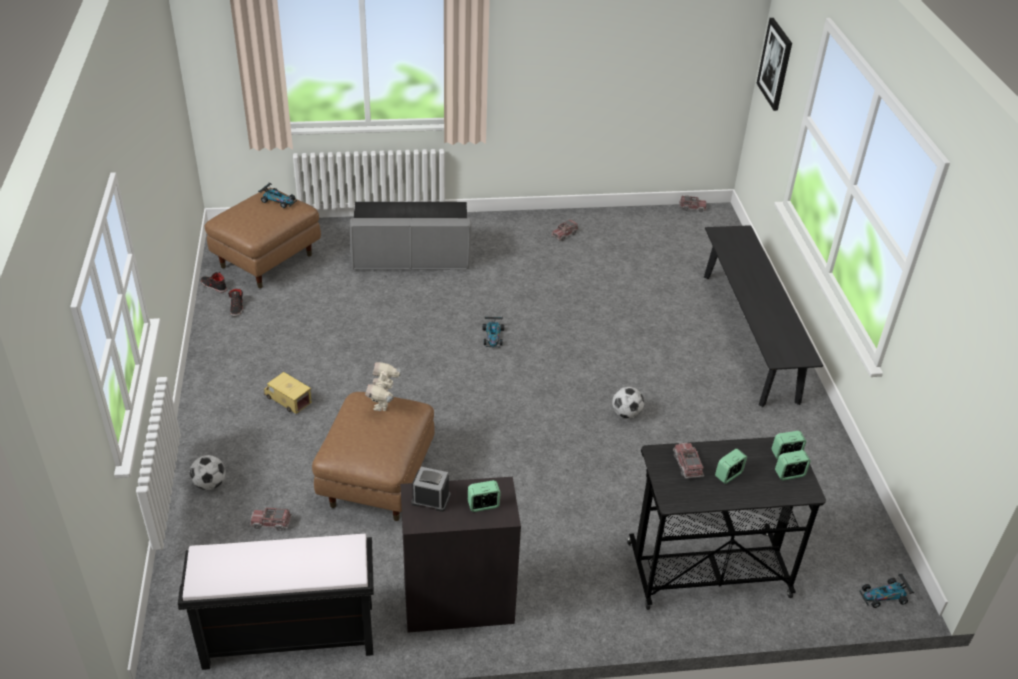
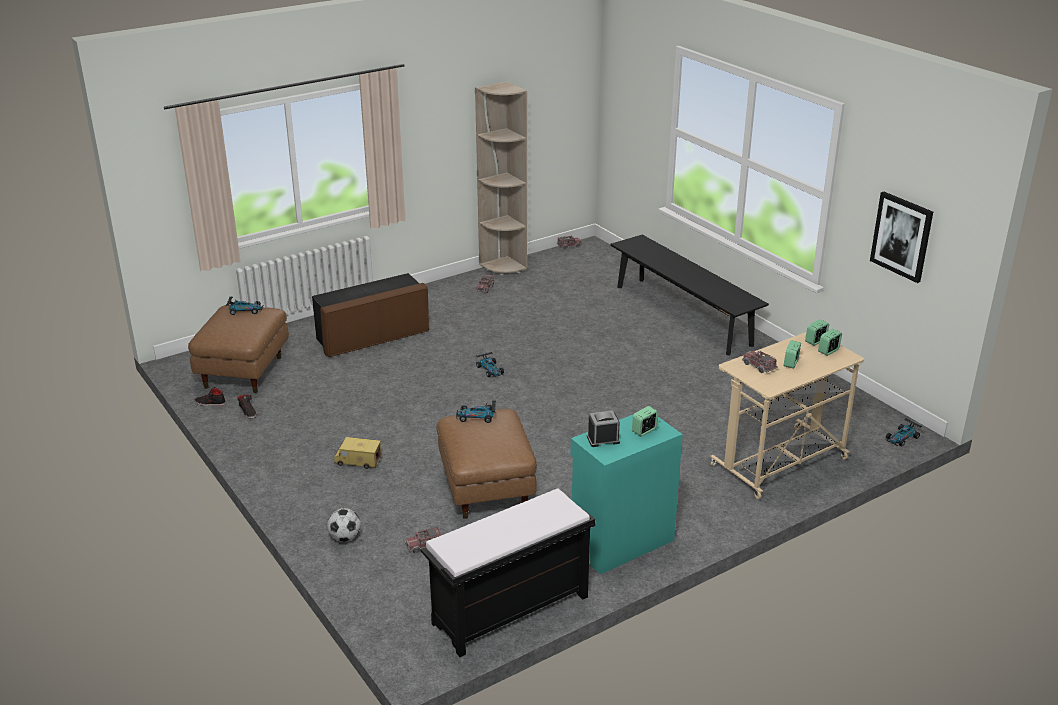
camera: 25 degrees left, 10 degrees down
grey ottoman [350,202,471,270] -> brown ottoman [312,273,429,357]
toy robot [365,362,401,411] -> toy car [456,400,496,423]
black cabinet [401,477,521,633] -> turquoise cabinet [570,414,683,574]
football [612,387,644,419] -> none
black desk [627,437,826,610] -> beige desk [710,332,864,499]
picture [756,18,792,111] -> picture moved to [870,192,933,283]
none -> beige bookcase [475,81,527,275]

